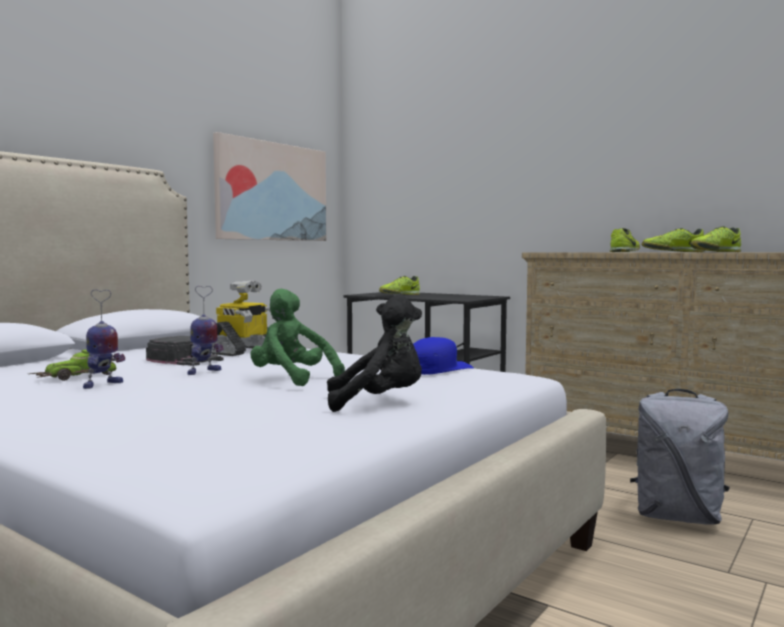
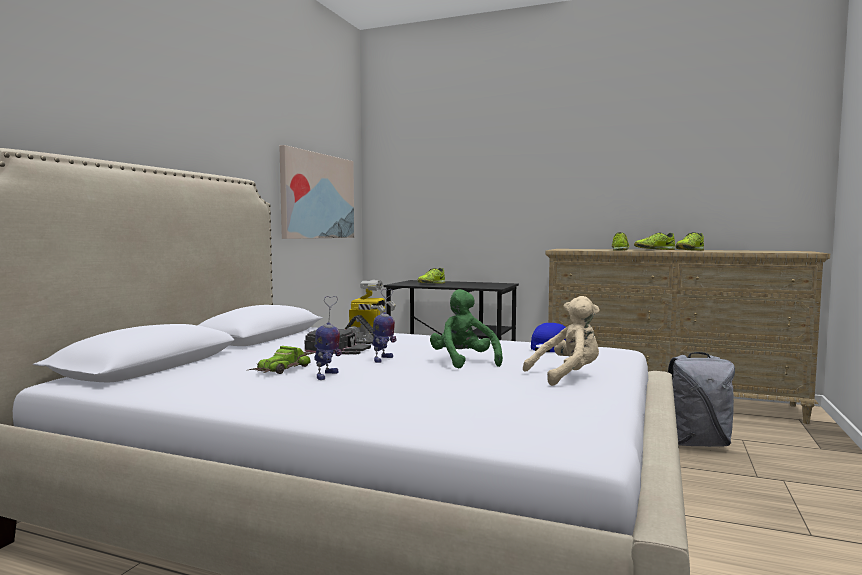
camera: 15 degrees left, 0 degrees up
green plush toy [251,289,345,386] -> green plush toy turned 45 degrees clockwise [430,289,503,368]
black plush toy [327,295,422,412] -> beige plush toy [523,296,600,386]

